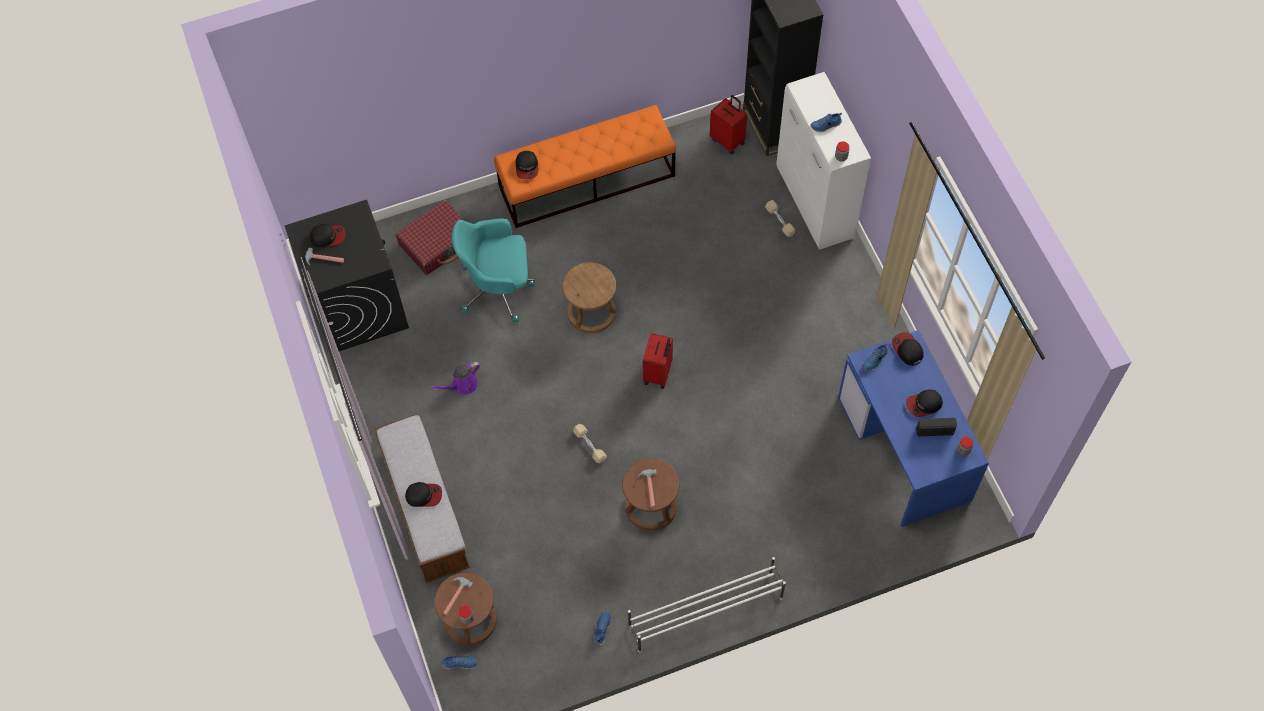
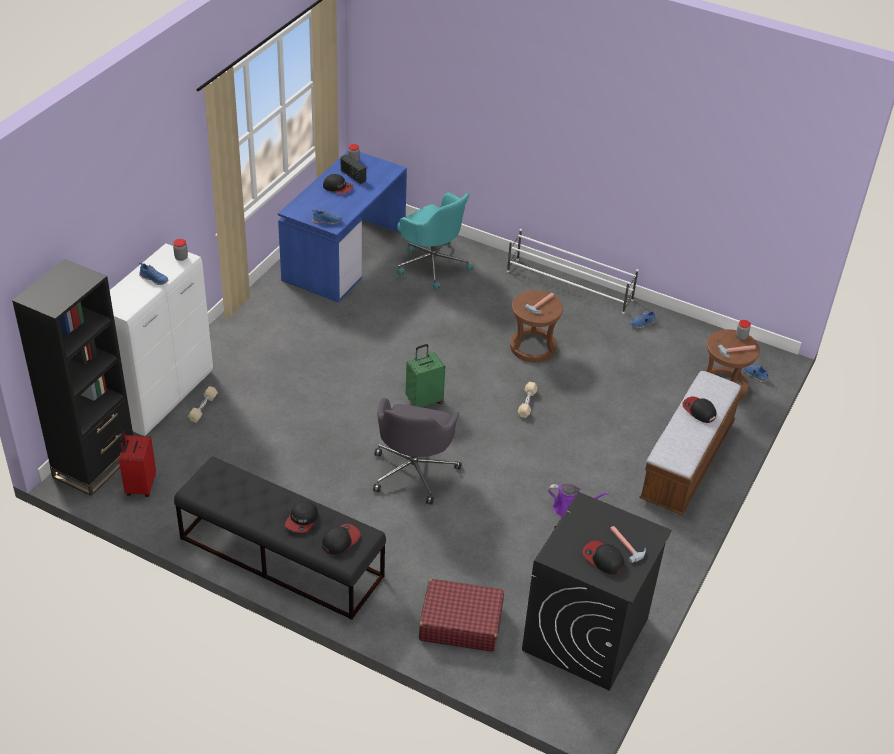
camera: 135 degrees left, 20 degrees down
turquoise office chair [452,219,535,323] -> turquoise office chair moved to [397,193,474,290]
orange bench [494,105,676,228] -> black bench [174,456,386,620]
brown stool [563,262,616,334] -> grey office chair [373,398,462,505]
red suitcase [643,333,673,389] -> green suitcase [406,344,445,407]
cap [892,332,924,366] -> cap moved to [285,501,318,533]

